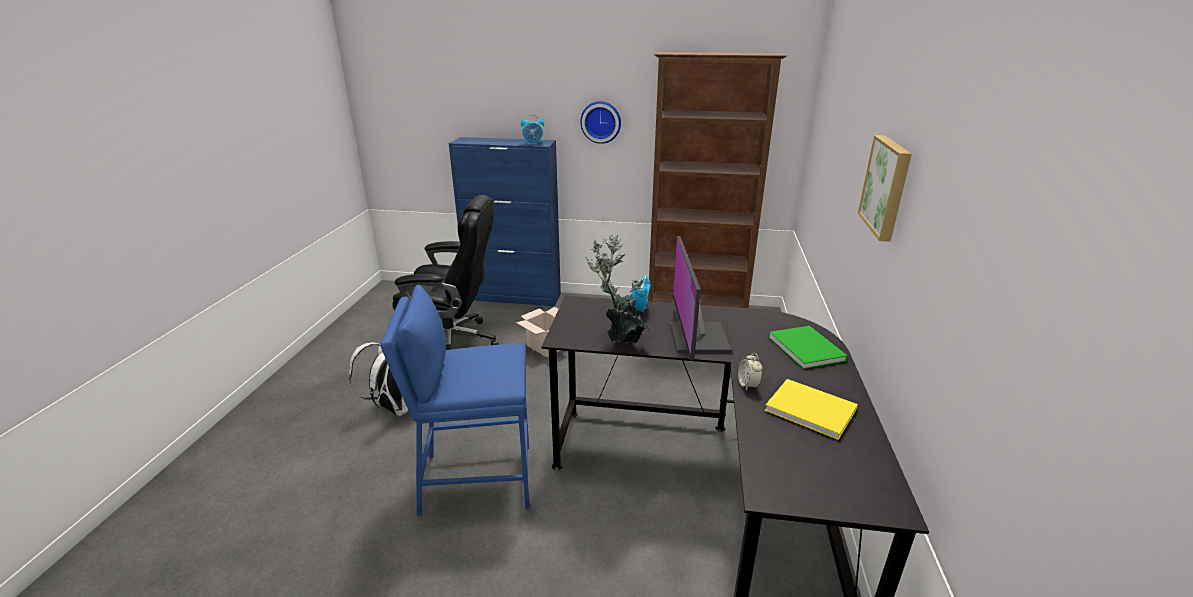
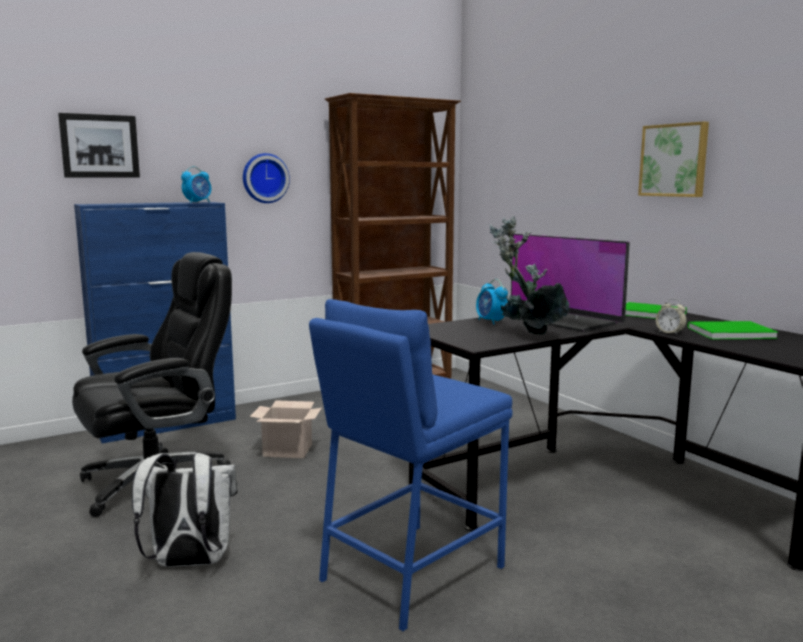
camera: 40 degrees left, 15 degrees down
yellow book [765,379,858,440] -> green book [687,321,778,339]
none -> picture [58,113,140,178]

